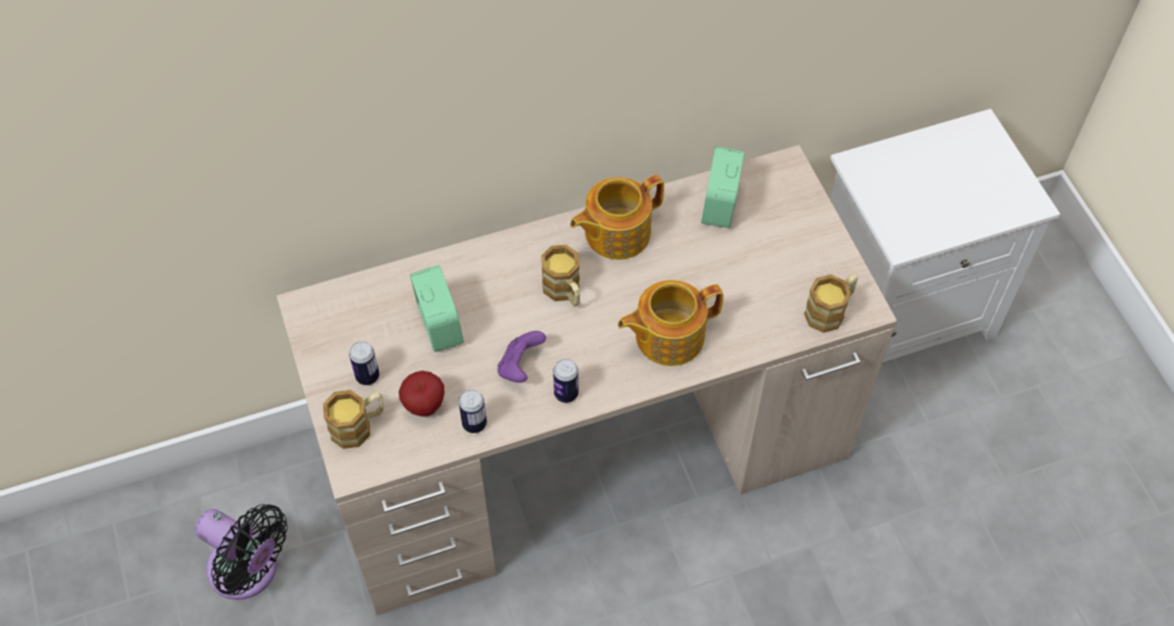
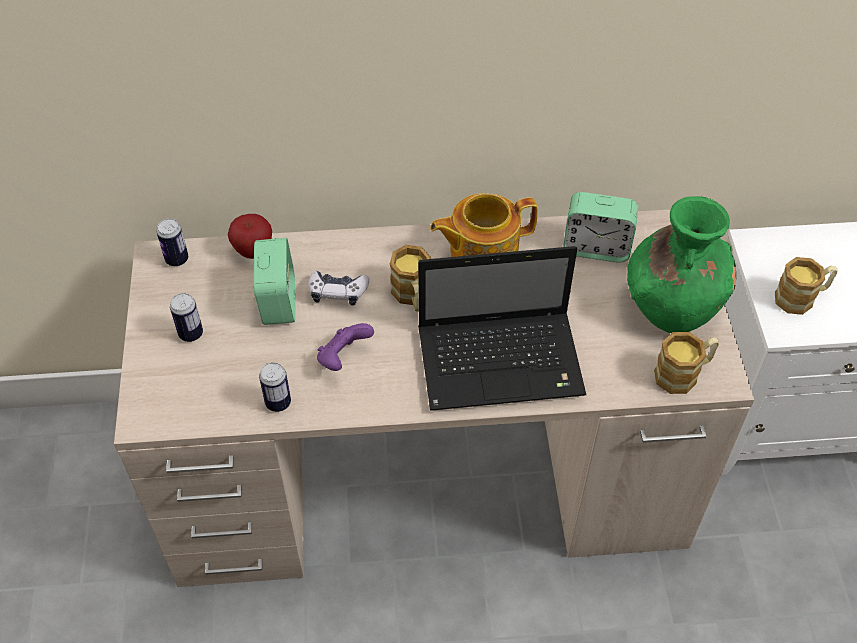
camera: 15 degrees right, 5 degrees down
black fan [195,504,288,600] -> none
mug [323,390,384,449] -> mug moved to [775,257,837,315]
apple [399,371,445,417] -> apple moved to [228,214,272,259]
can [553,359,579,403] -> can moved to [156,218,188,266]
teapot [618,280,723,366] -> laptop [418,246,586,411]
alarm clock [701,146,745,228] -> alarm clock turned 105 degrees counterclockwise [563,192,638,263]
none -> game controller [308,271,369,306]
none -> green vase [627,196,736,333]

